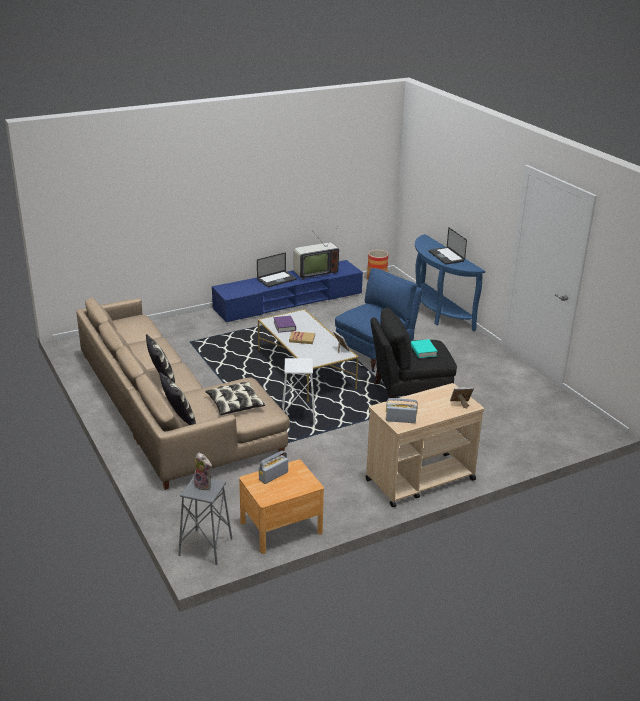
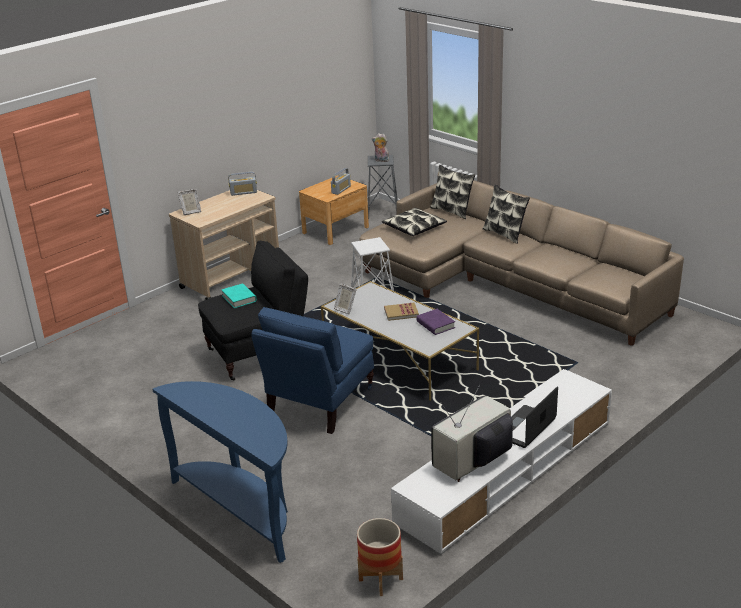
camera: 165 degrees right, 0 degrees up
blue tv stand [212,260,363,323] -> white tv stand [391,369,612,555]
laptop [429,228,467,265] -> none

